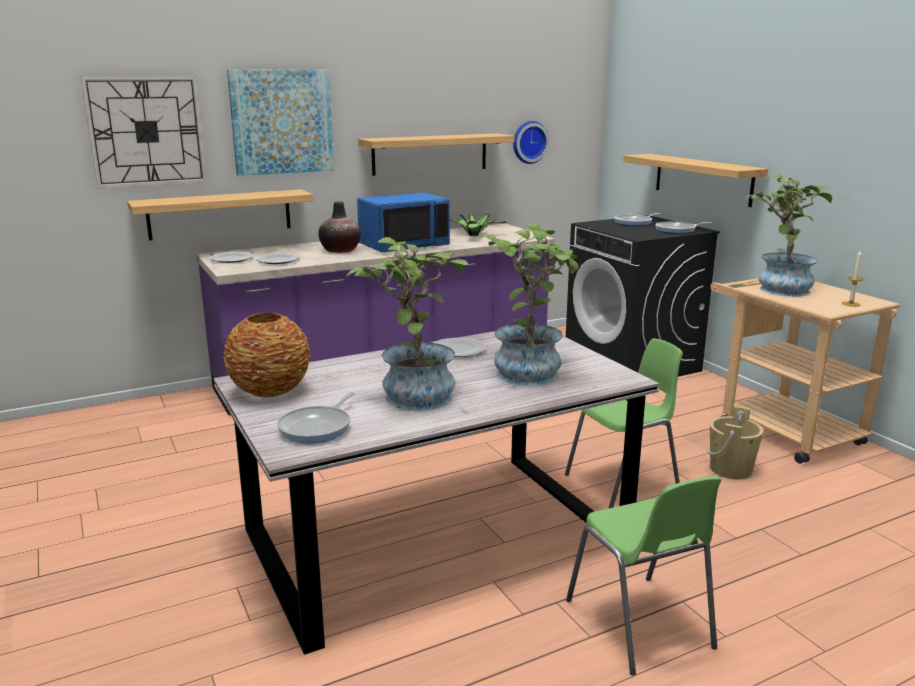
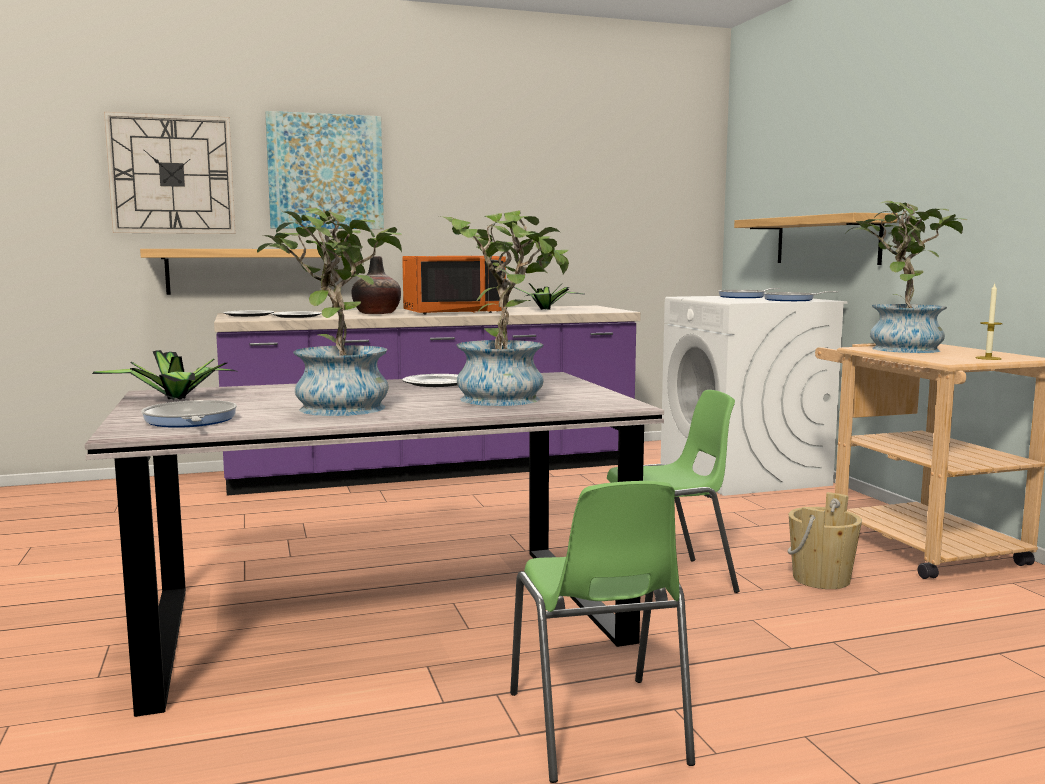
camera: 10 degrees right, 10 degrees down
vase [224,313,310,397] -> potted plant [92,350,236,400]
frying pan [277,392,355,443] -> frying pan turned 120 degrees clockwise [141,400,237,428]
blue microwave [357,192,450,253] -> orange microwave [402,256,506,315]
shelf [358,133,515,176] -> none
wall clock [513,121,549,164] -> none
black washing machine [566,215,720,377] -> white washing machine [661,296,848,496]

